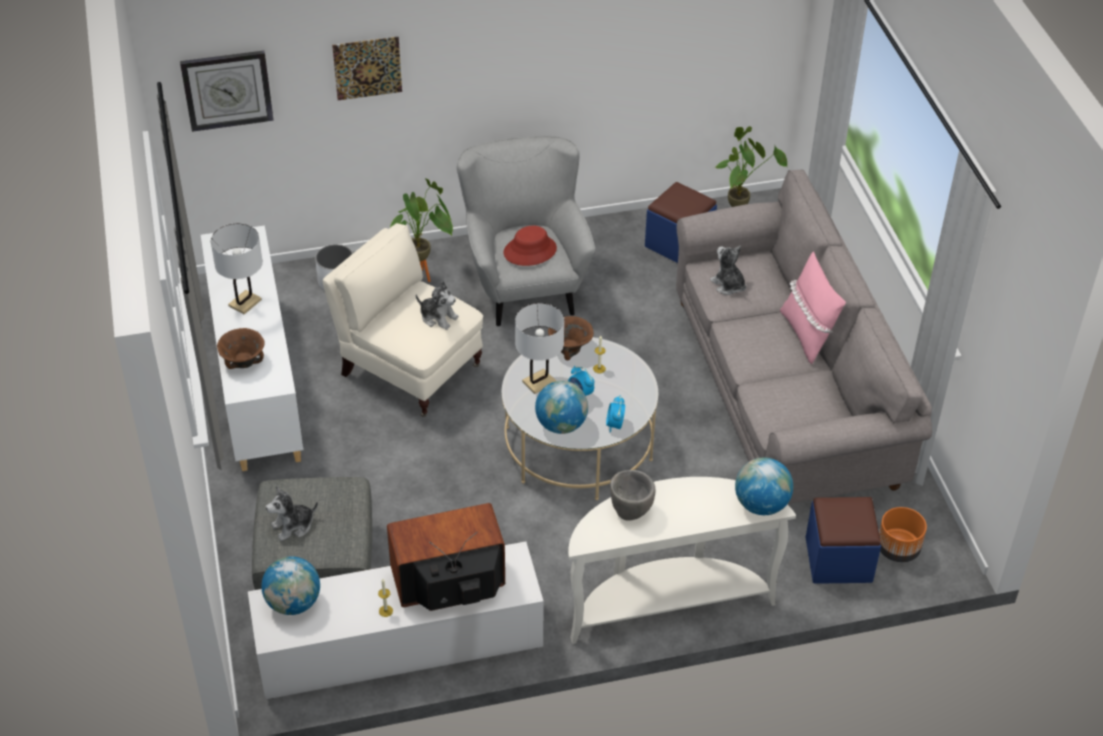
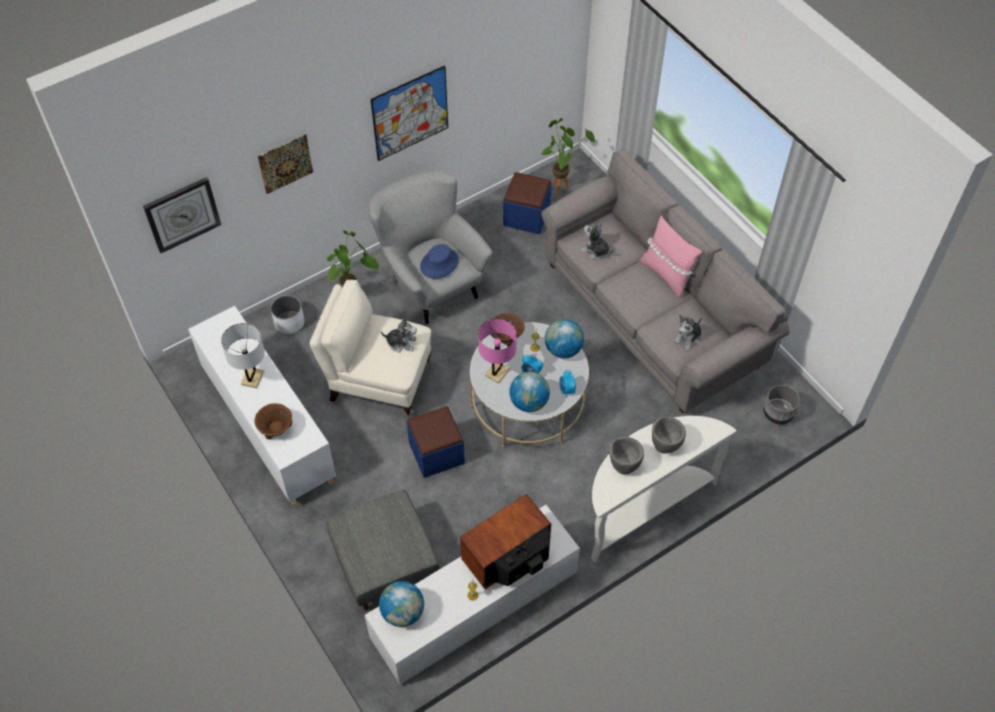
camera: 20 degrees left, 10 degrees up
plush toy [266,486,318,541] -> plush toy moved to [674,315,702,351]
red hat [504,226,557,266] -> blue hat [420,244,459,279]
white table lamp [515,303,564,394] -> pink table lamp [478,319,517,383]
globe [735,458,793,515] -> globe moved to [545,319,584,358]
blue ottoman [806,497,881,584] -> blue ottoman moved to [407,406,465,478]
orange planter [879,507,927,562] -> grey planter [763,385,800,425]
none -> picture [370,65,448,161]
none -> grey bowl [652,417,686,454]

